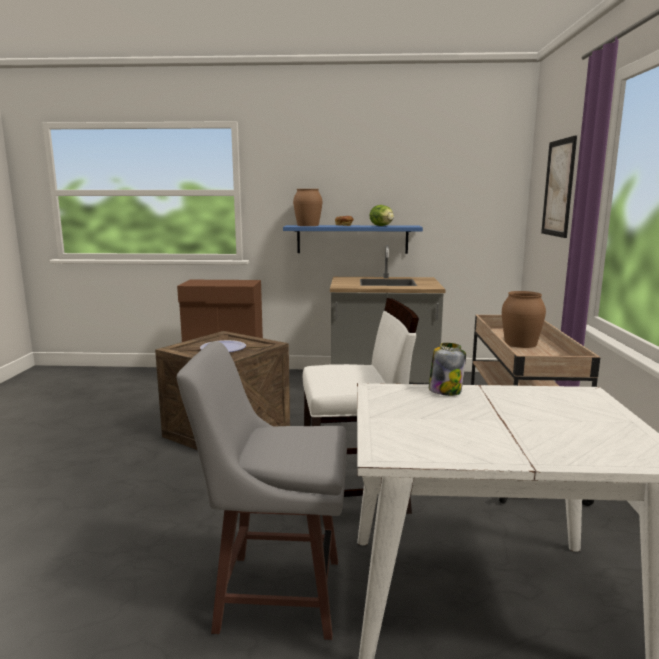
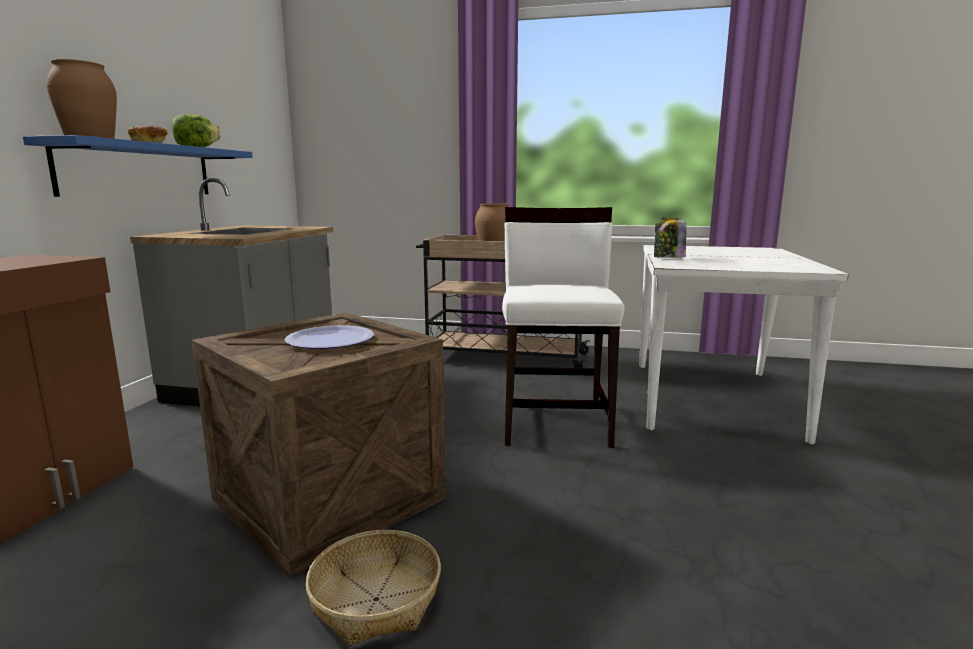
camera: 80 degrees left, 0 degrees up
grey stool [177,341,347,640] -> none
picture [541,135,577,238] -> none
none -> basket [306,530,441,646]

